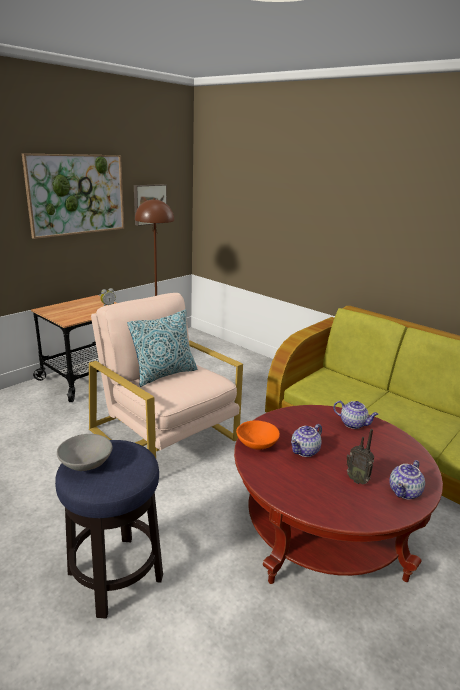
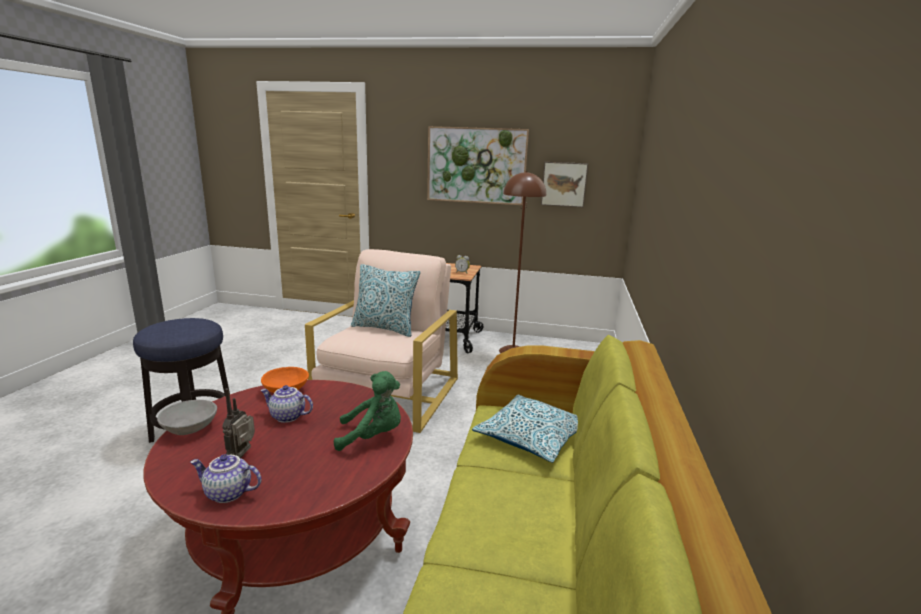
camera: 60 degrees right, 5 degrees down
grey bowl [57,434,113,471] -> grey bowl moved to [157,400,217,435]
teapot [333,401,379,429] -> green plush toy [334,371,401,451]
none -> pillow [472,394,578,463]

